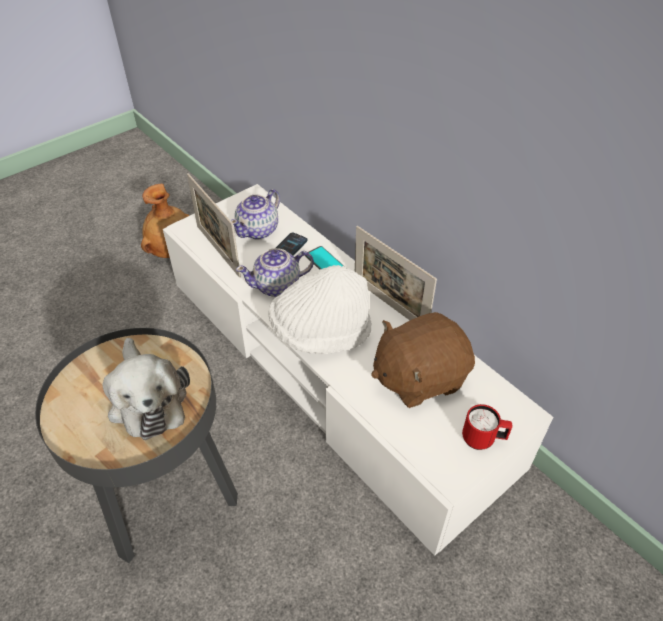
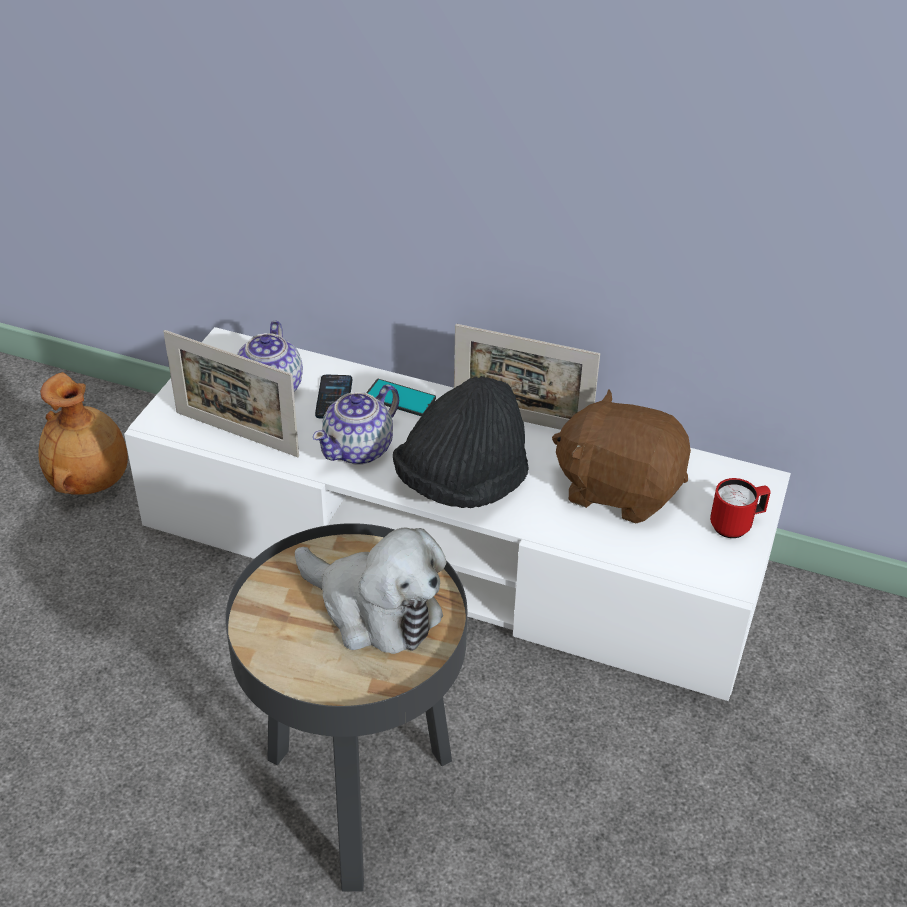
camera: 30 degrees left, 5 degrees down
white hat [268,265,372,354] -> black hat [393,376,528,508]
brown plush toy [371,312,475,408] -> brown plush toy turned 75 degrees clockwise [552,389,691,523]

